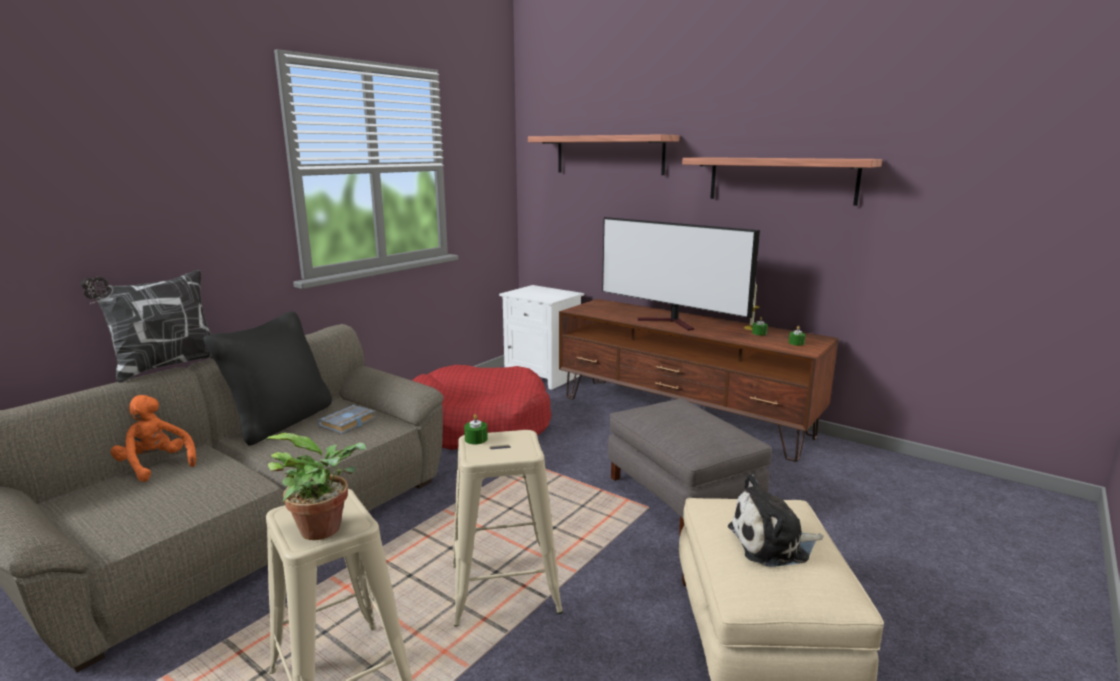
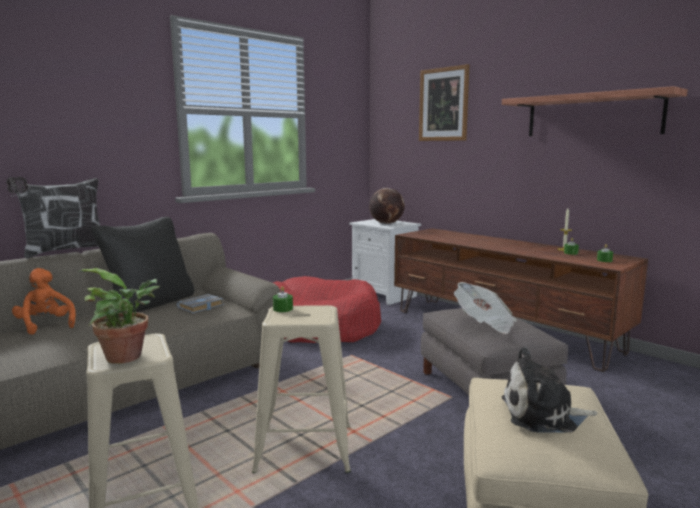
camera: 10 degrees right, 5 degrees down
shelf [528,134,680,175] -> picture [419,64,469,141]
television [602,217,760,331] -> none
none -> globe [369,188,405,224]
none -> newspaper [454,282,517,334]

